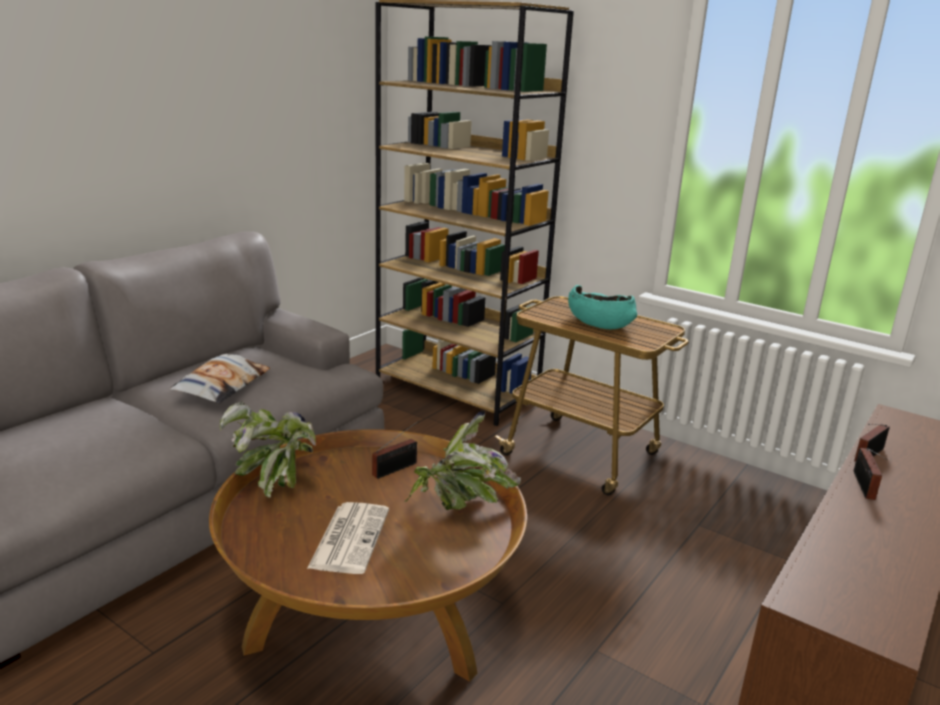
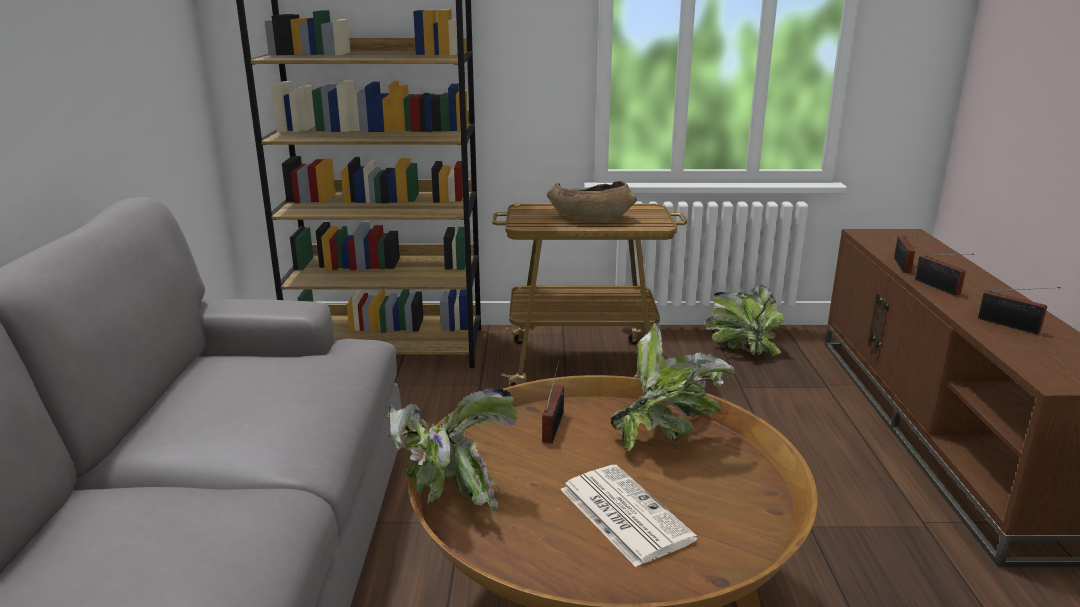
camera: 35 degrees left, 0 degrees up
pillow [169,354,270,403] -> none
turquoise bowl [568,285,637,329] -> brown bowl [547,181,637,222]
none -> potted plant [705,285,784,356]
none -> radio [978,287,1060,334]

